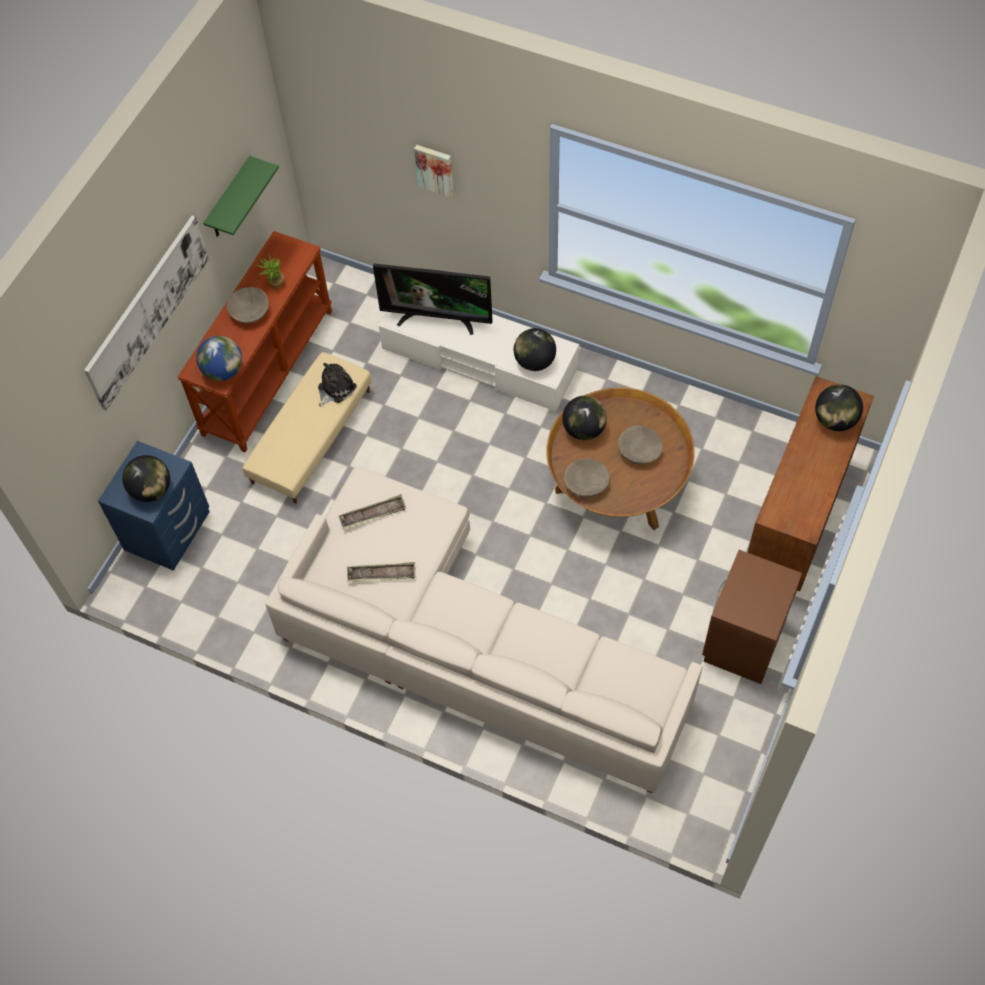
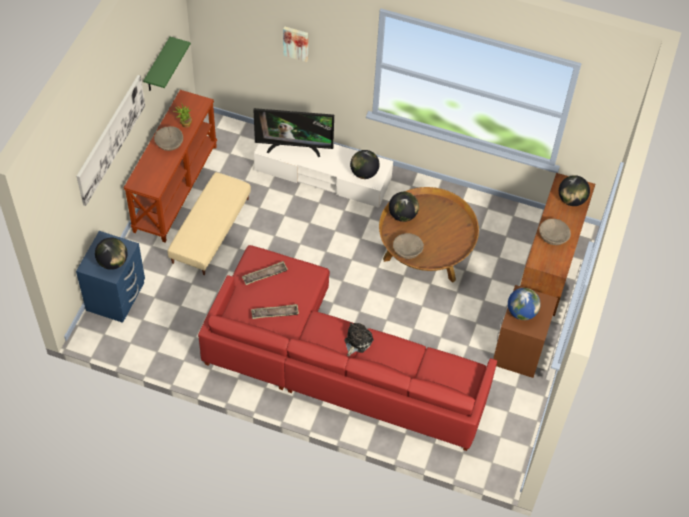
camera: 10 degrees left, 5 degrees down
globe [196,336,242,381] -> globe moved to [508,288,541,320]
white sofa [265,466,702,793] -> red sofa [198,245,497,451]
plush toy [318,363,357,407] -> plush toy moved to [344,323,374,357]
beige bowl [618,426,662,465] -> beige bowl moved to [539,219,571,245]

